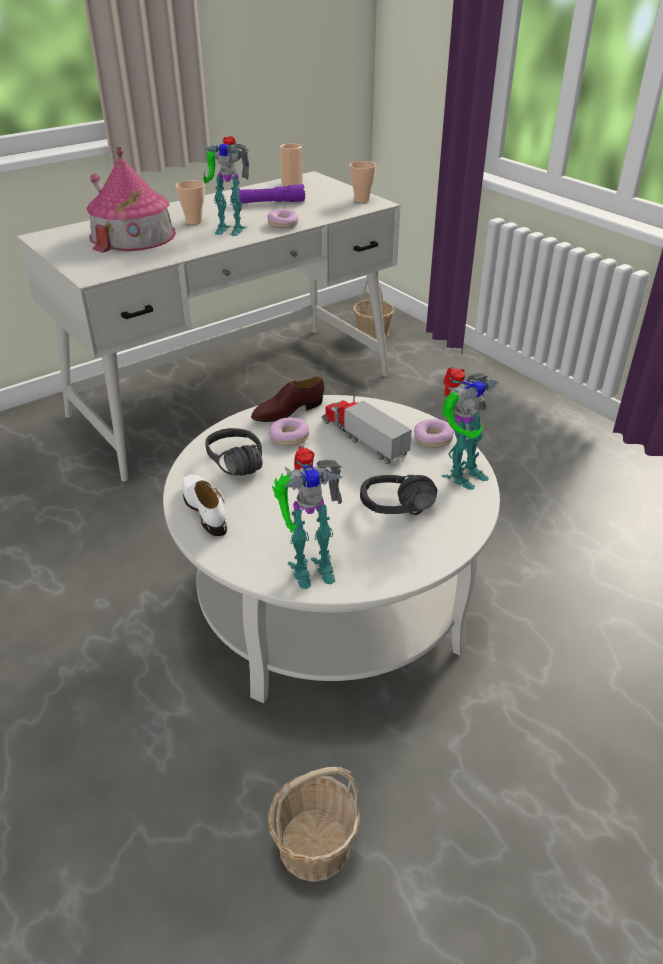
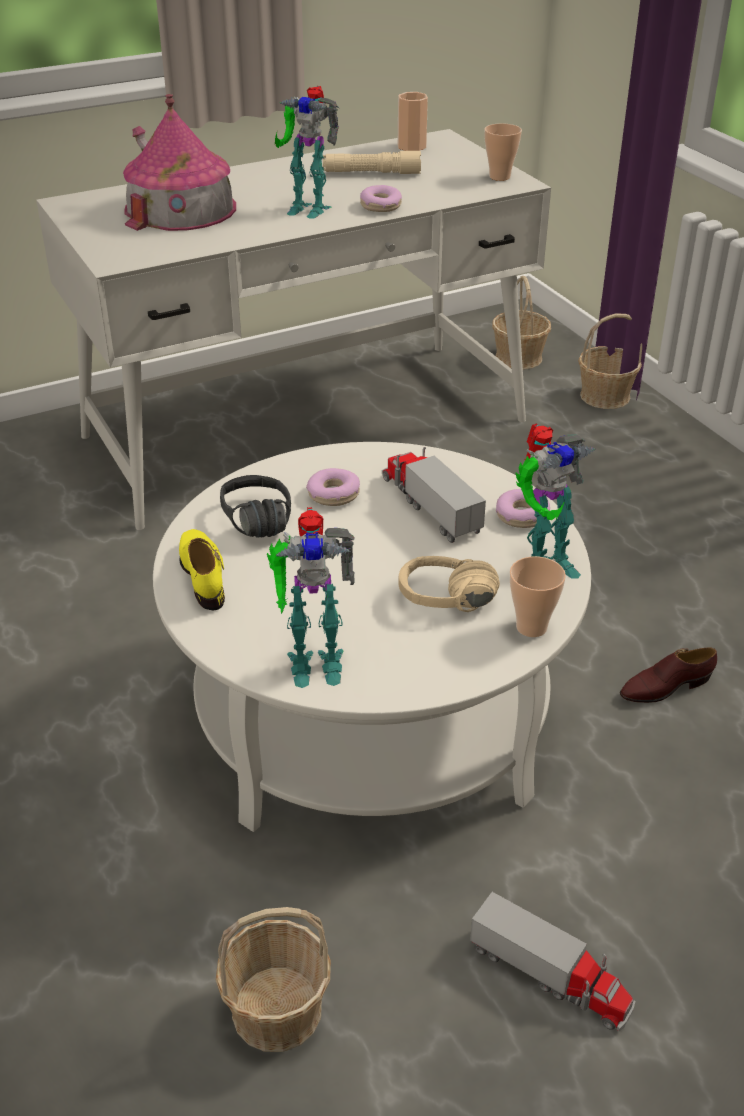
camera: 10 degrees right, 0 degrees up
cup [175,180,205,225] -> cup moved to [510,556,566,637]
white shoe [182,474,227,536] -> yellow shoe [179,529,225,610]
purple flashlight [233,184,305,204] -> beige flashlight [323,151,421,174]
brown shoe [251,376,325,422] -> brown shoe moved to [620,647,717,703]
black headphones [360,475,437,515] -> beige headphones [398,556,500,612]
none -> toy truck [470,892,635,1031]
none -> basket [578,313,642,409]

